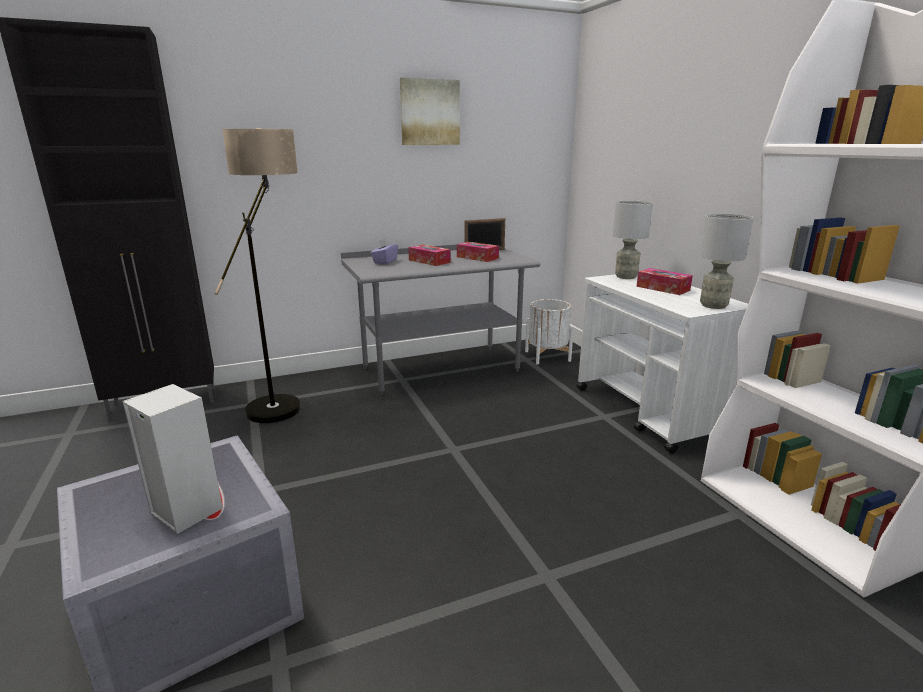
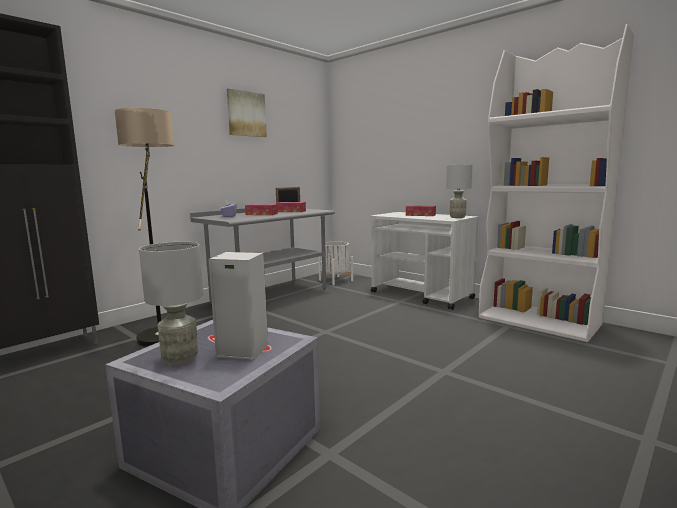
camera: 25 degrees left, 10 degrees down
grey table lamp [613,201,653,279] -> grey table lamp moved to [139,242,203,365]

